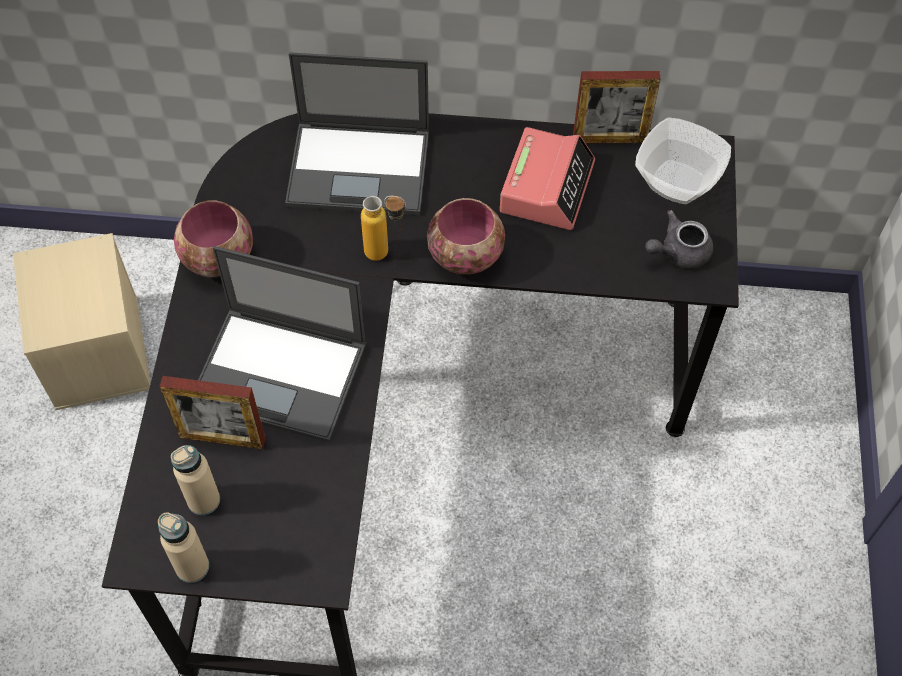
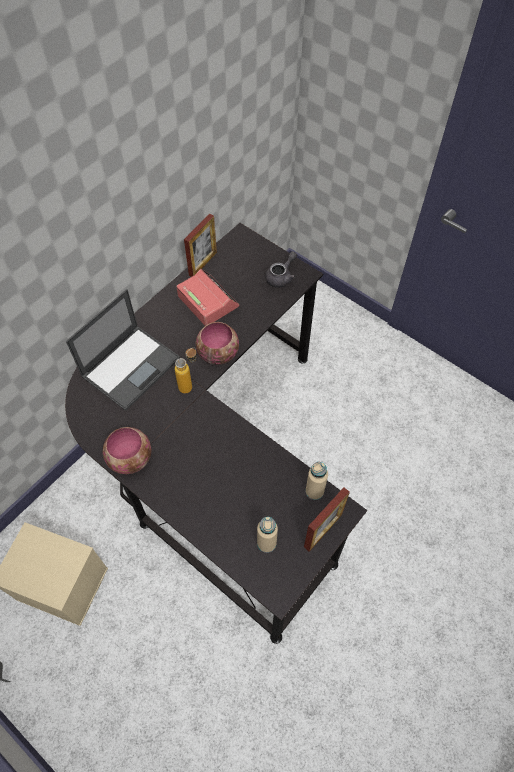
camera: 55 degrees left, 0 degrees up
beige bottle [158,512,209,583] -> beige bottle moved to [306,462,328,500]
picture frame [159,376,265,449] -> picture frame moved to [304,487,350,552]
laptop [198,246,366,442] -> none
bowl [635,118,731,204] -> none
grey teapot [645,210,713,269] -> grey teapot turned 150 degrees counterclockwise [265,251,297,288]

